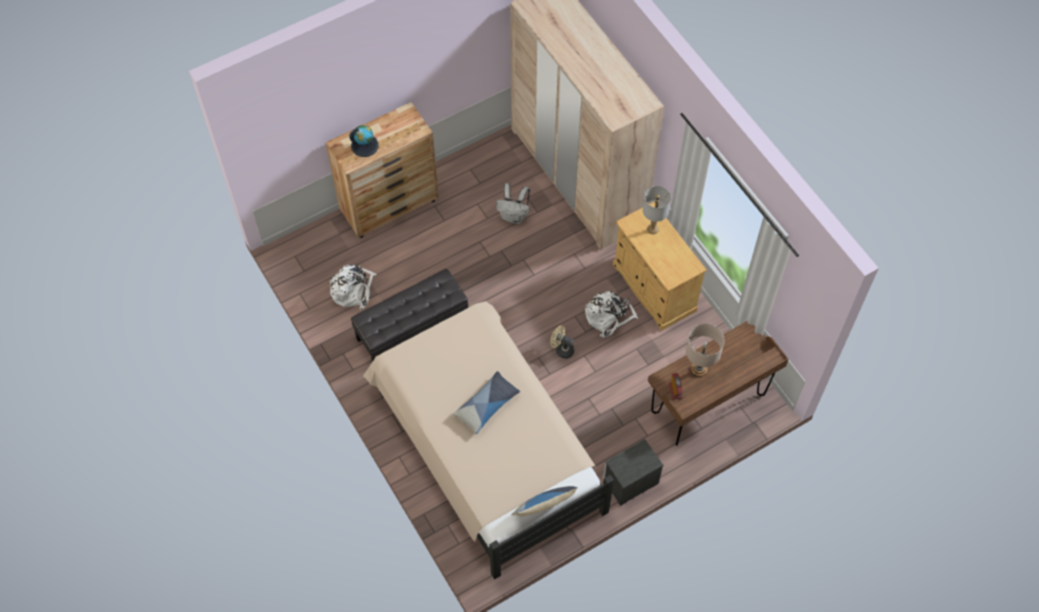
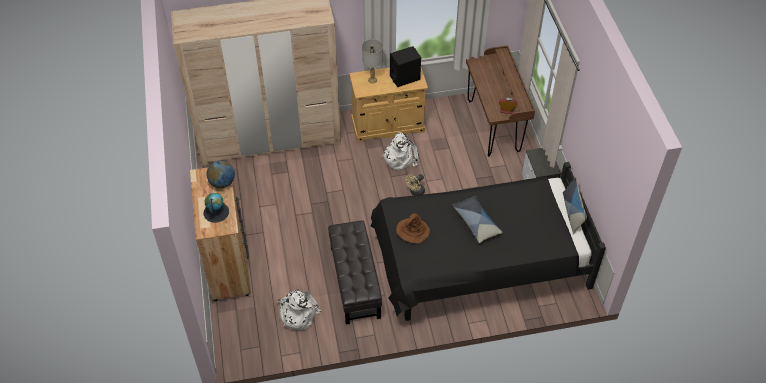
camera: 70 degrees left, 10 degrees down
beige bed [363,301,614,579] -> black bed [370,162,606,321]
white backpack [496,183,530,224] -> none
beige table lamp [686,324,725,377] -> none
none -> globe [206,161,235,188]
none -> black speaker [390,46,421,87]
none -> brown hat [396,213,430,243]

